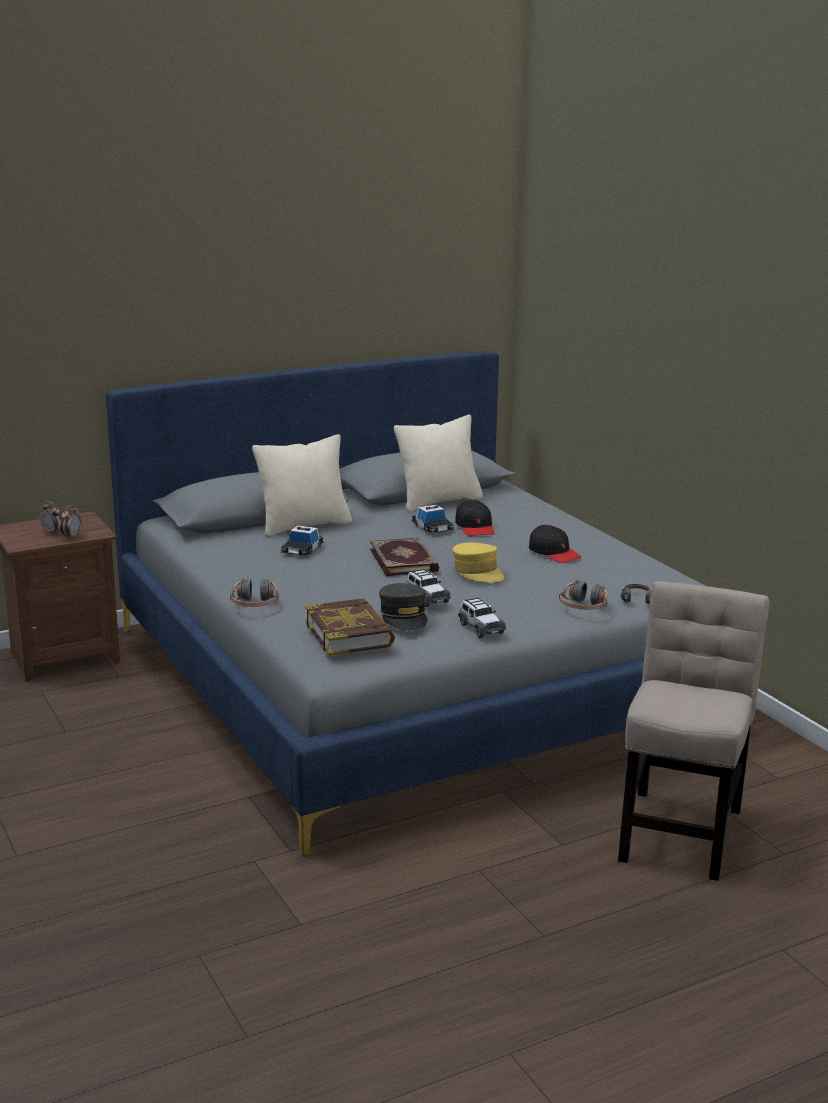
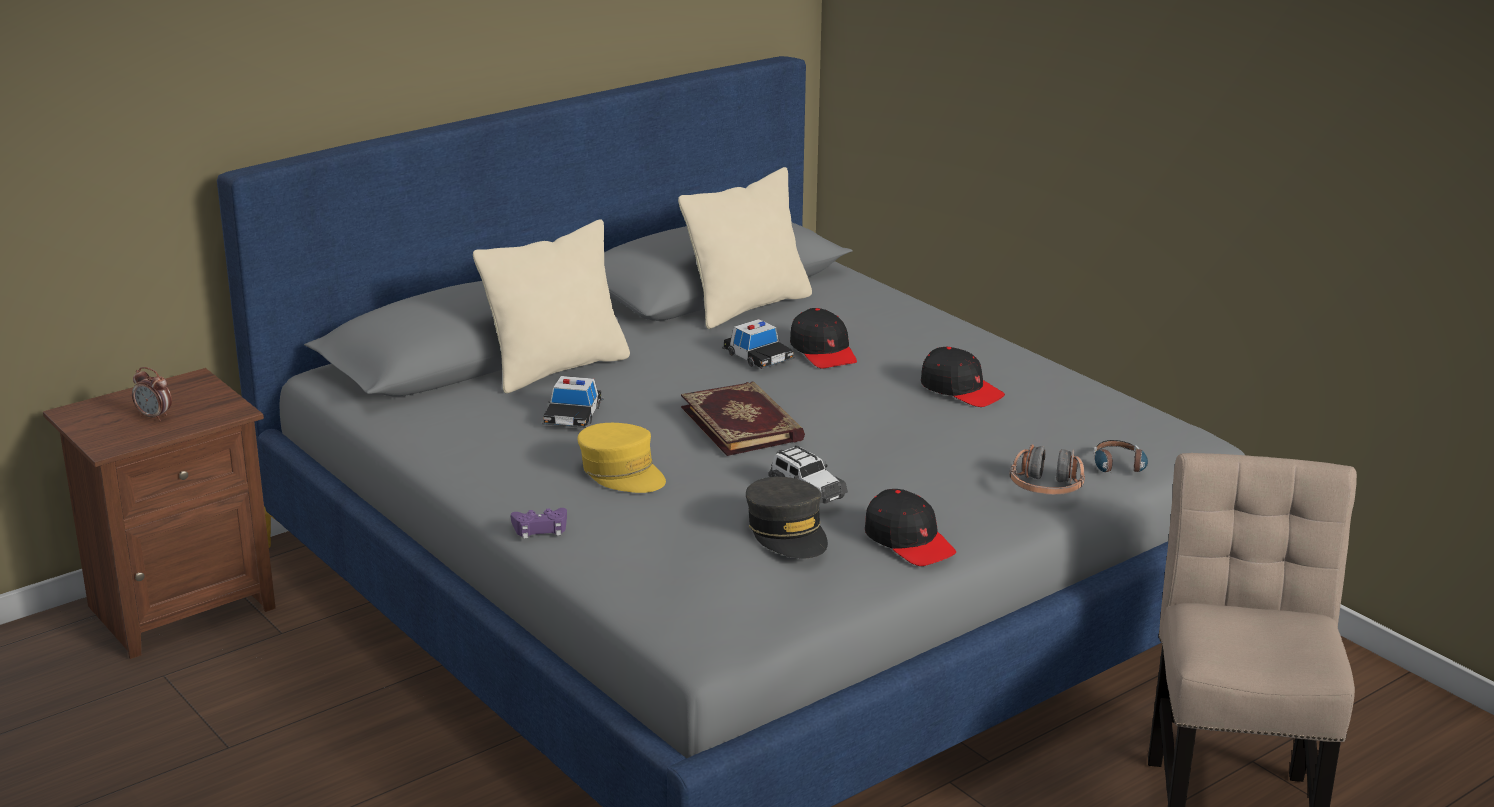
camera: 10 degrees left, 5 degrees up
alarm clock [60,505,81,540] -> none
headphones [230,579,279,607] -> purple game controller [511,508,567,539]
book [305,598,395,656] -> none
yellow cap [452,543,504,583] -> yellow cap moved to [577,423,666,493]
toy car [458,597,506,638] -> black cap [865,489,956,566]

